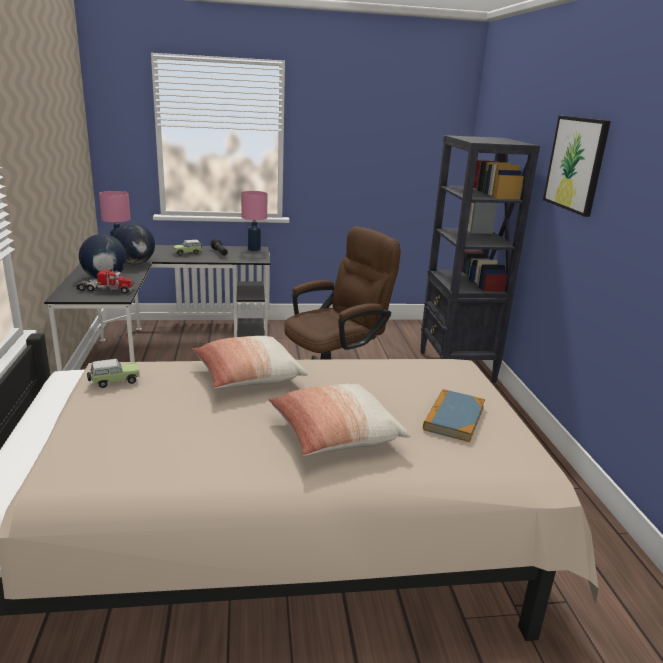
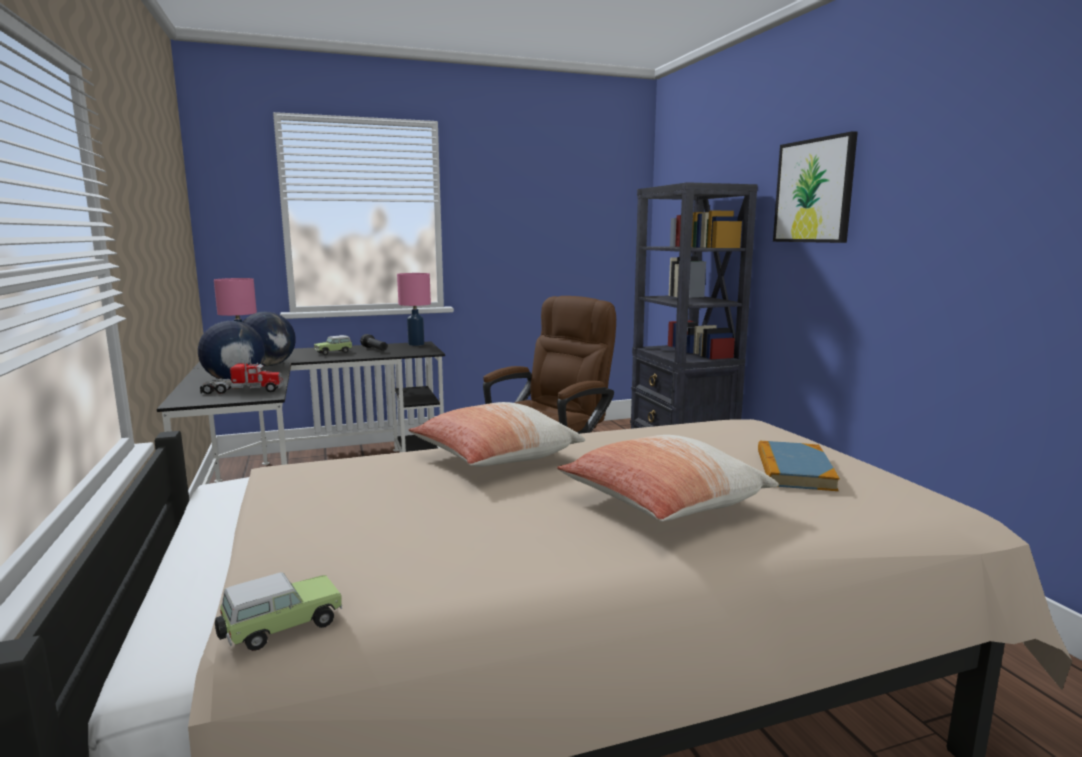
camera: 10 degrees left, 10 degrees down
toy car [87,359,140,388] -> toy car moved to [215,572,342,651]

